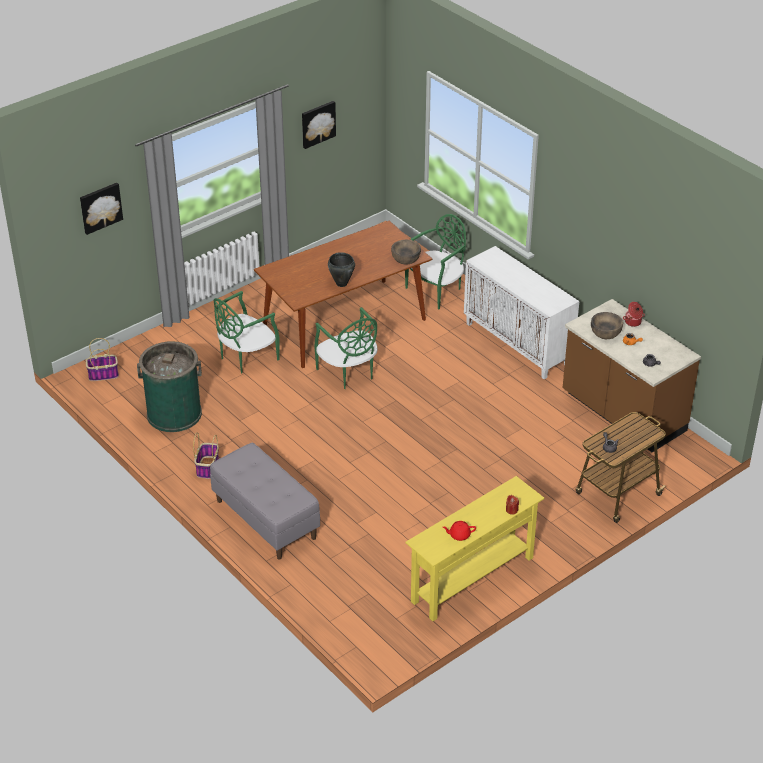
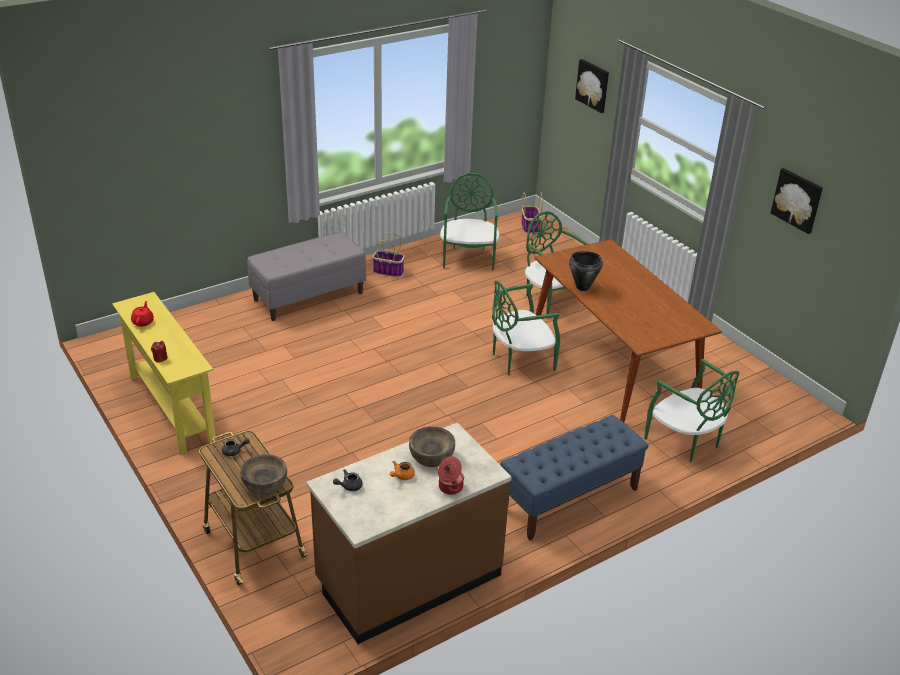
camera: 95 degrees right, 5 degrees down
green trash can [137,341,202,432] -> green chair [440,173,500,271]
brown bowl [391,240,421,265] -> brown bowl moved to [240,454,287,495]
white cabinet [464,246,579,379] -> blue bench [500,415,648,540]

